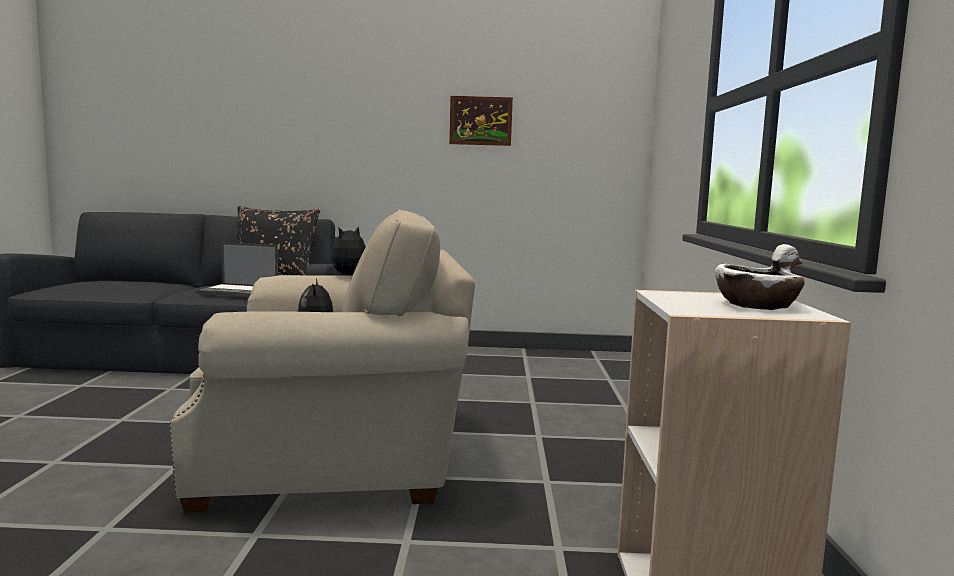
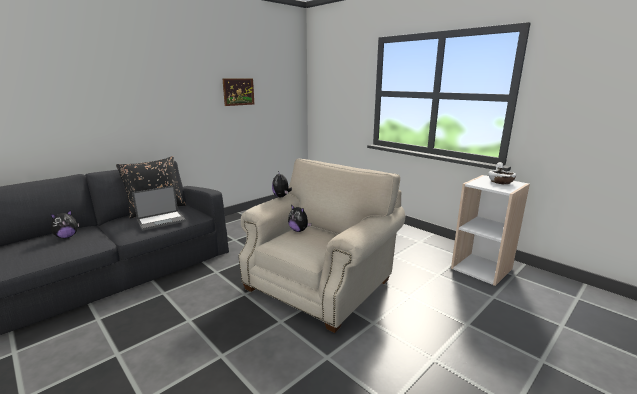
camera: 45 degrees left, 10 degrees up
none -> plush toy [51,210,79,238]

